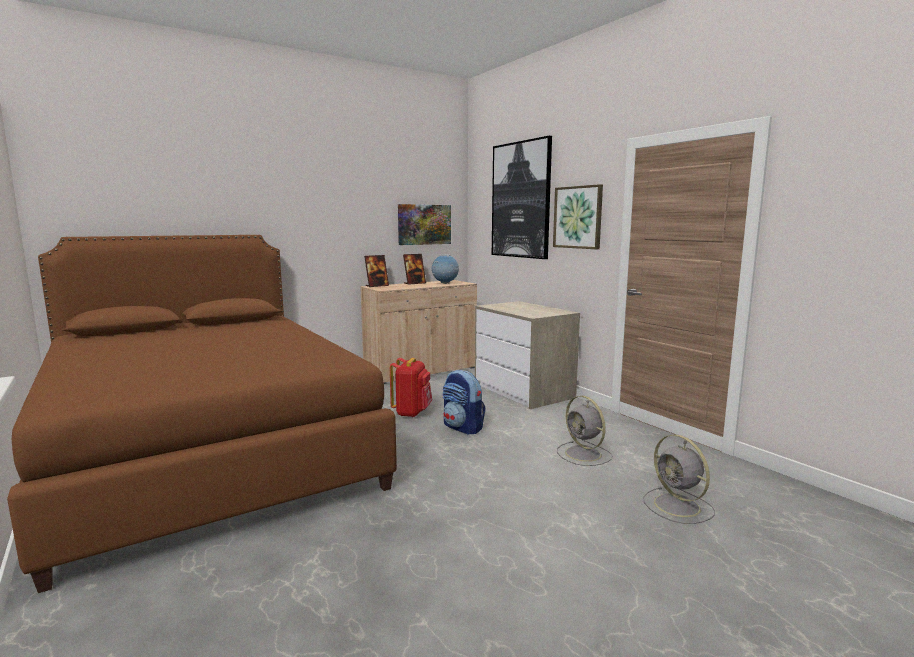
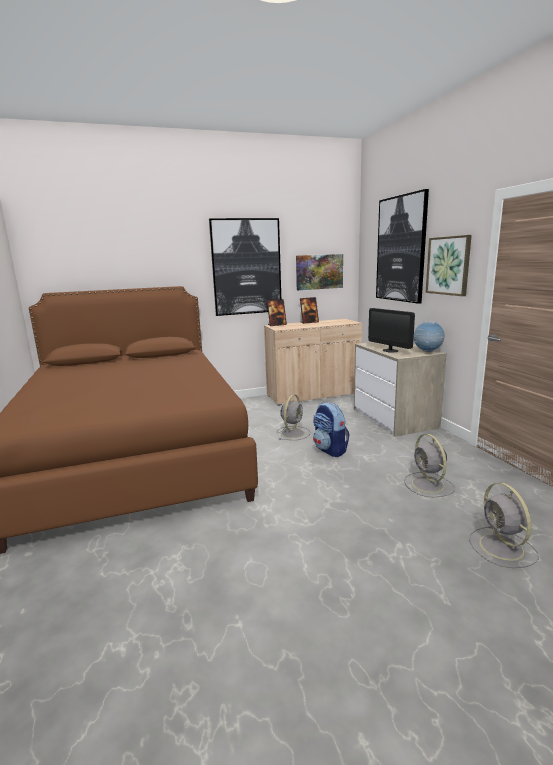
camera: 15 degrees right, 5 degrees up
red backpack [390,358,432,417] -> grey fan [277,395,310,440]
globe [432,254,459,284] -> globe moved to [414,321,445,352]
none -> picture [209,218,281,316]
none -> monitor [368,308,415,352]

